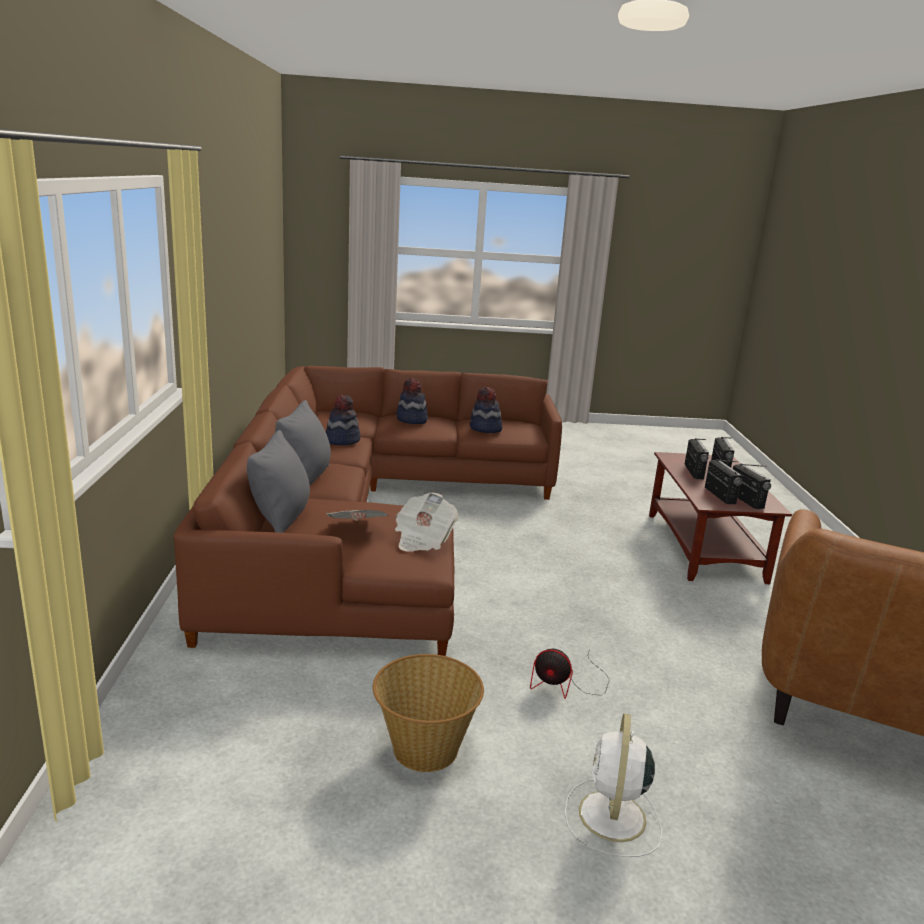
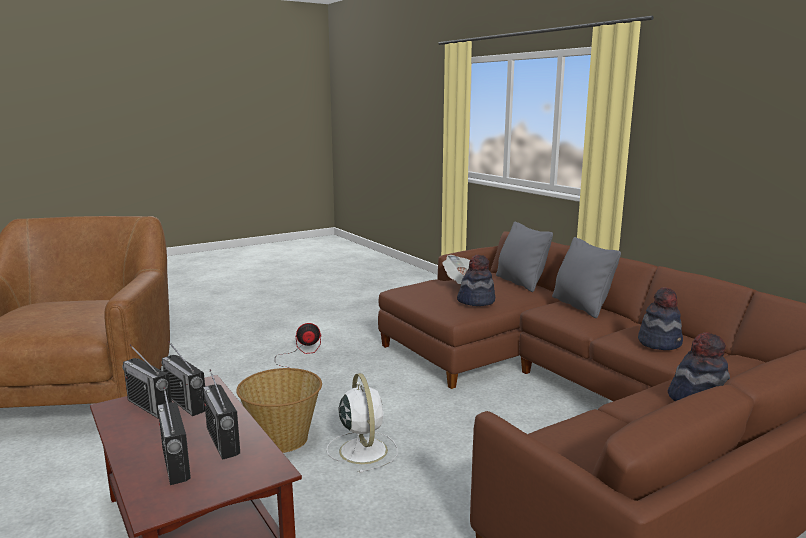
camera: 150 degrees right, 5 degrees down
basket [373,654,484,772] -> basket moved to [236,368,322,453]
newspaper [395,493,459,552] -> none
hat [470,387,502,433] -> hat moved to [457,255,495,306]
white fan [565,713,662,857] -> white fan moved to [326,373,398,473]

